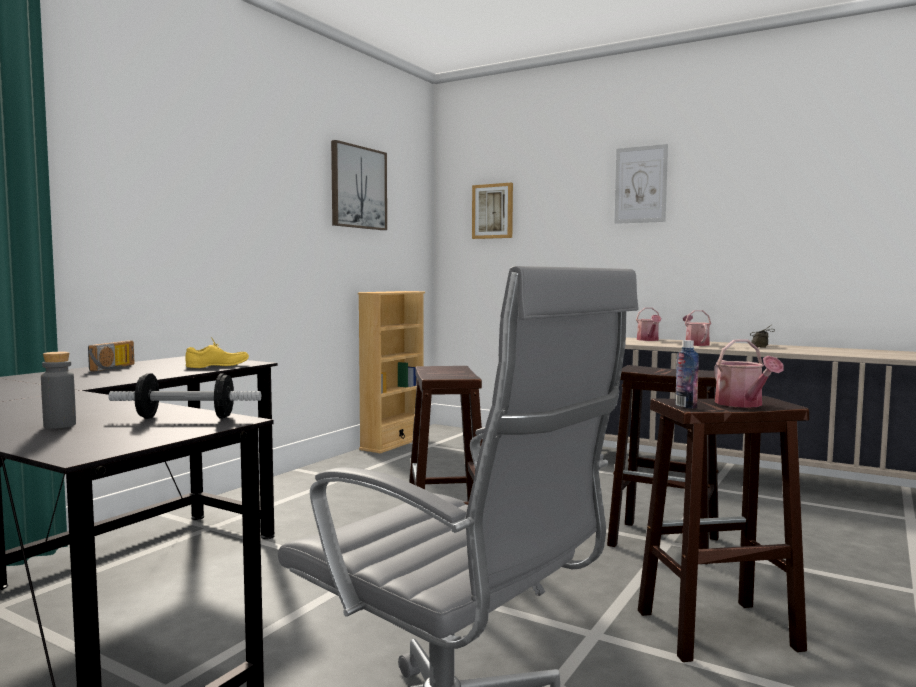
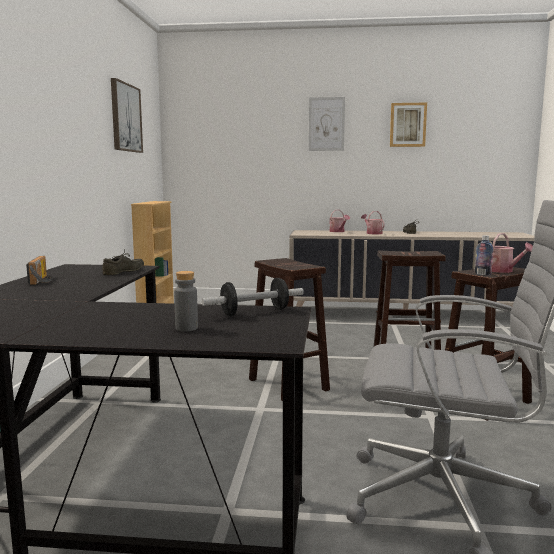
camera: 25 degrees left, 5 degrees up
yellow shoe [185,337,249,368] -> grey shoe [102,250,144,275]
picture [472,183,513,239] -> picture moved to [390,103,427,147]

